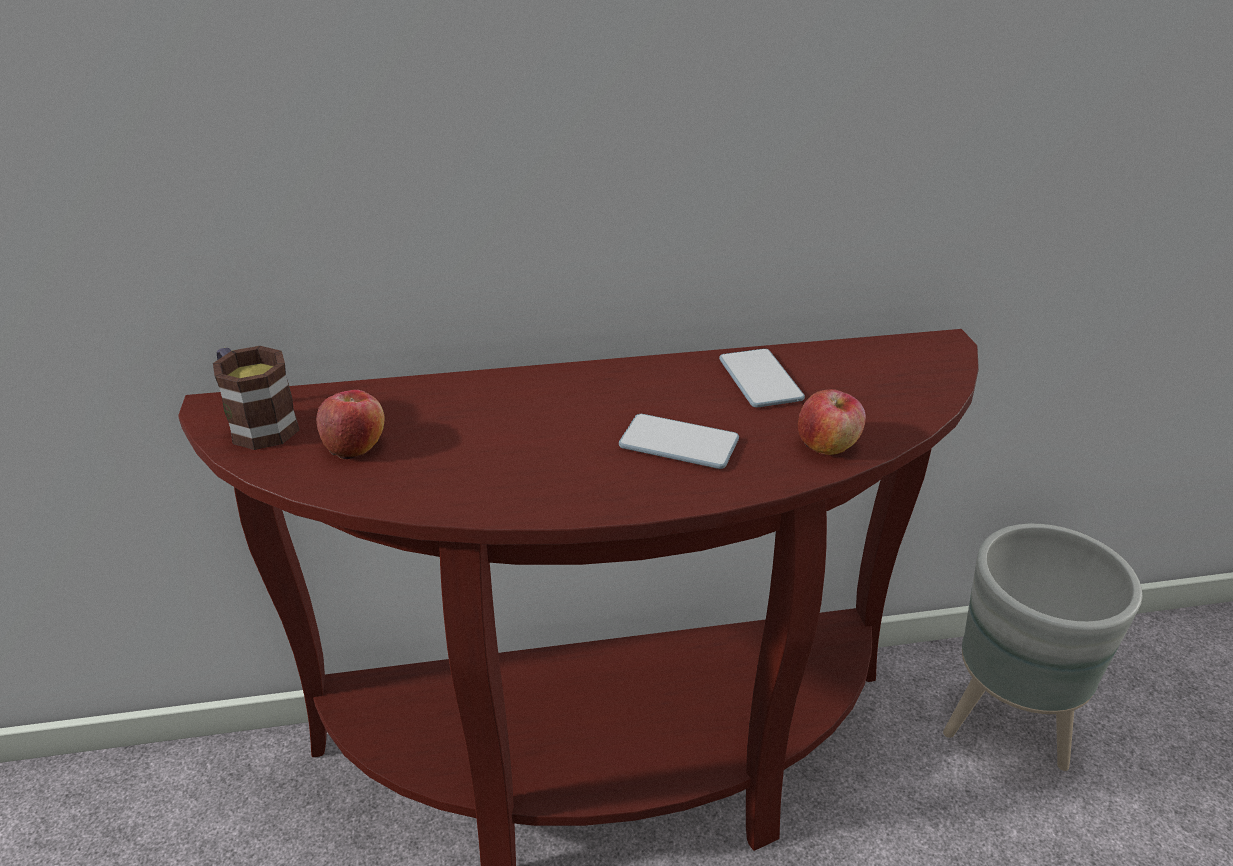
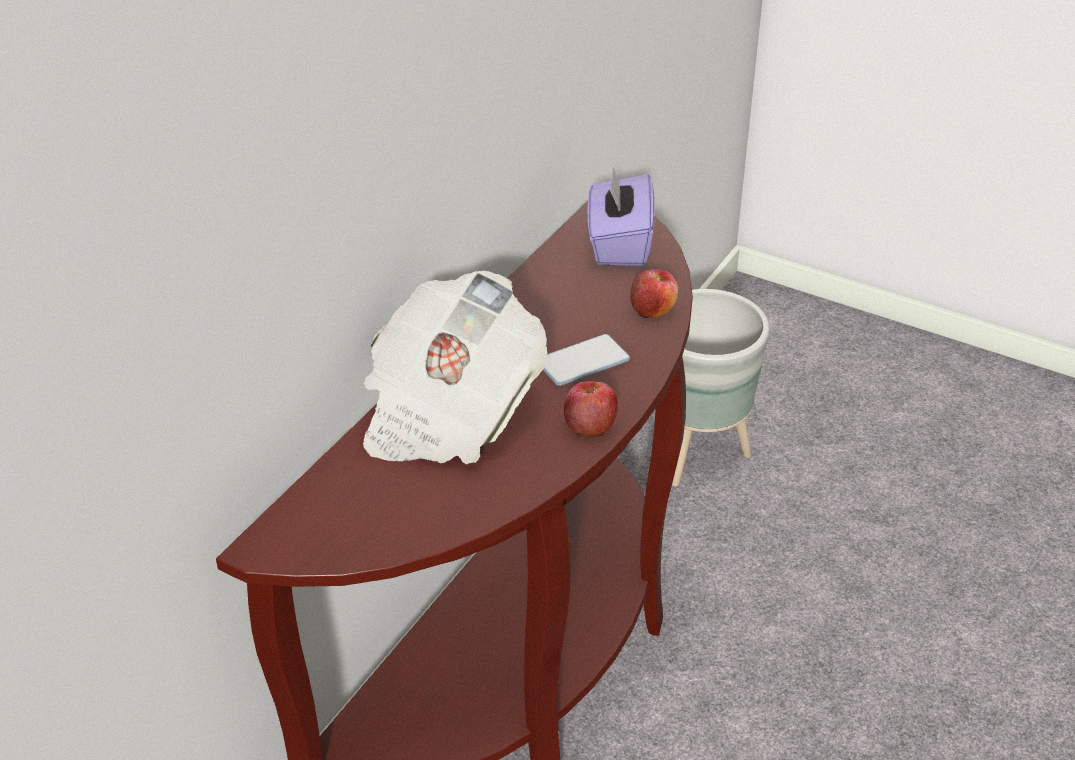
camera: 50 degrees left, 5 degrees up
mug [213,346,299,450] -> none
apple [316,390,384,459] -> apple moved to [564,381,618,439]
phone [719,349,805,408] -> none
none -> newspaper [363,271,548,464]
none -> purple tissue box [588,167,654,266]

